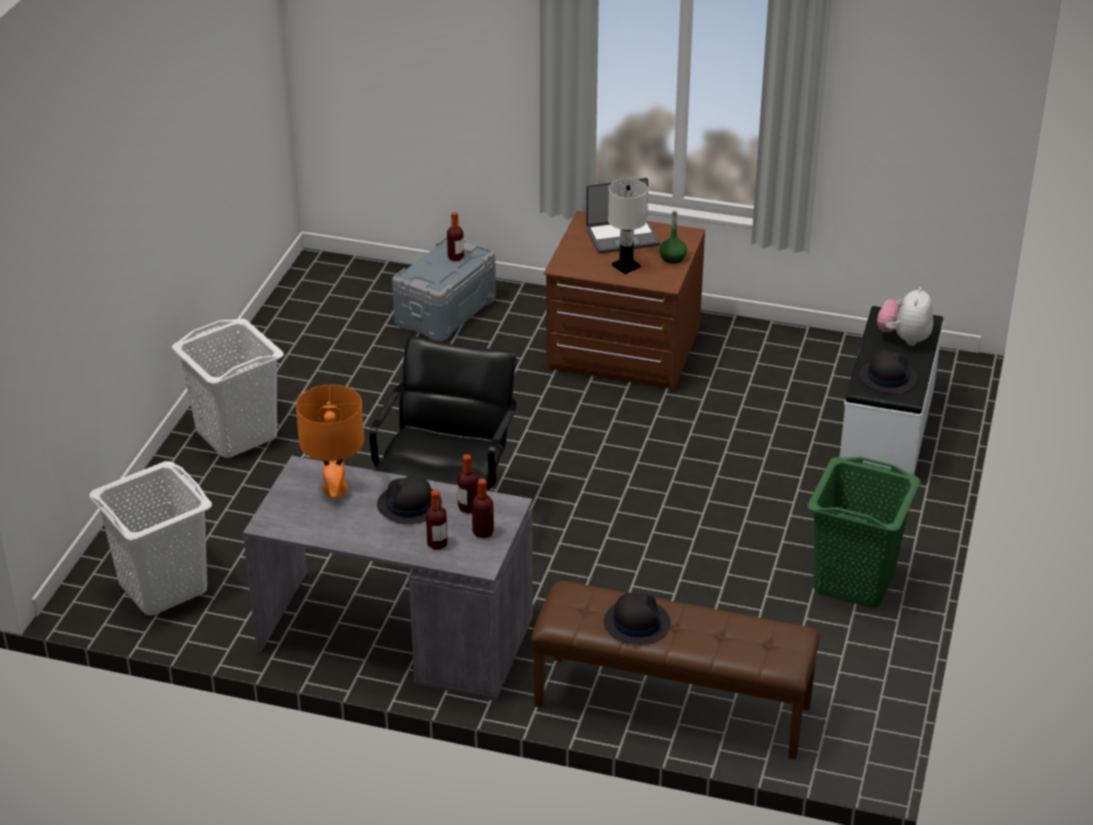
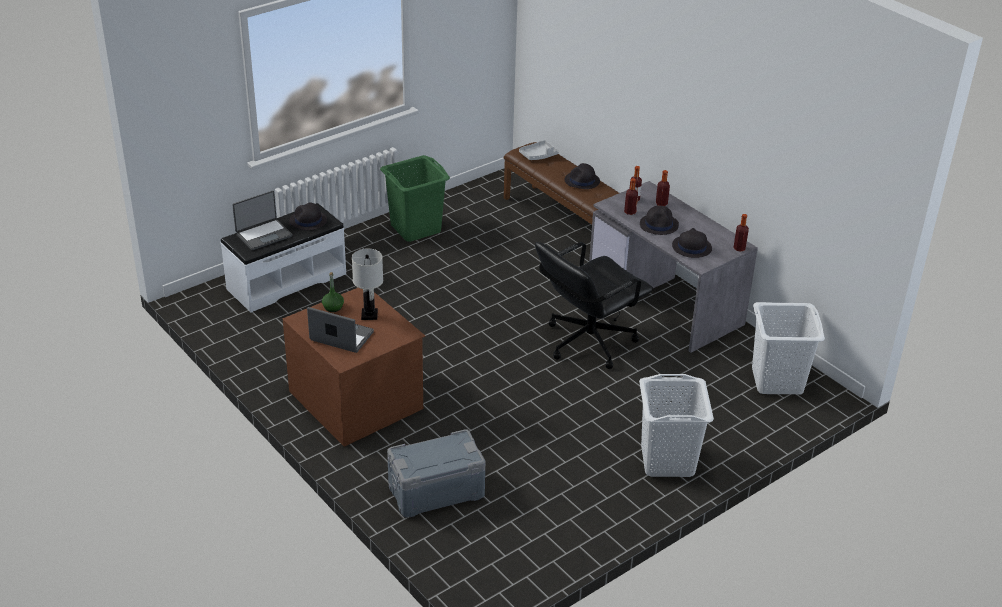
camera: 145 degrees left, 0 degrees up
orange table lamp [296,385,364,498] -> black hat [672,228,712,258]
bottle [447,212,464,261] -> bottle moved to [733,214,749,252]
plush toy [877,287,933,346] -> laptop [233,191,293,250]
none -> grey tray [519,140,559,160]

